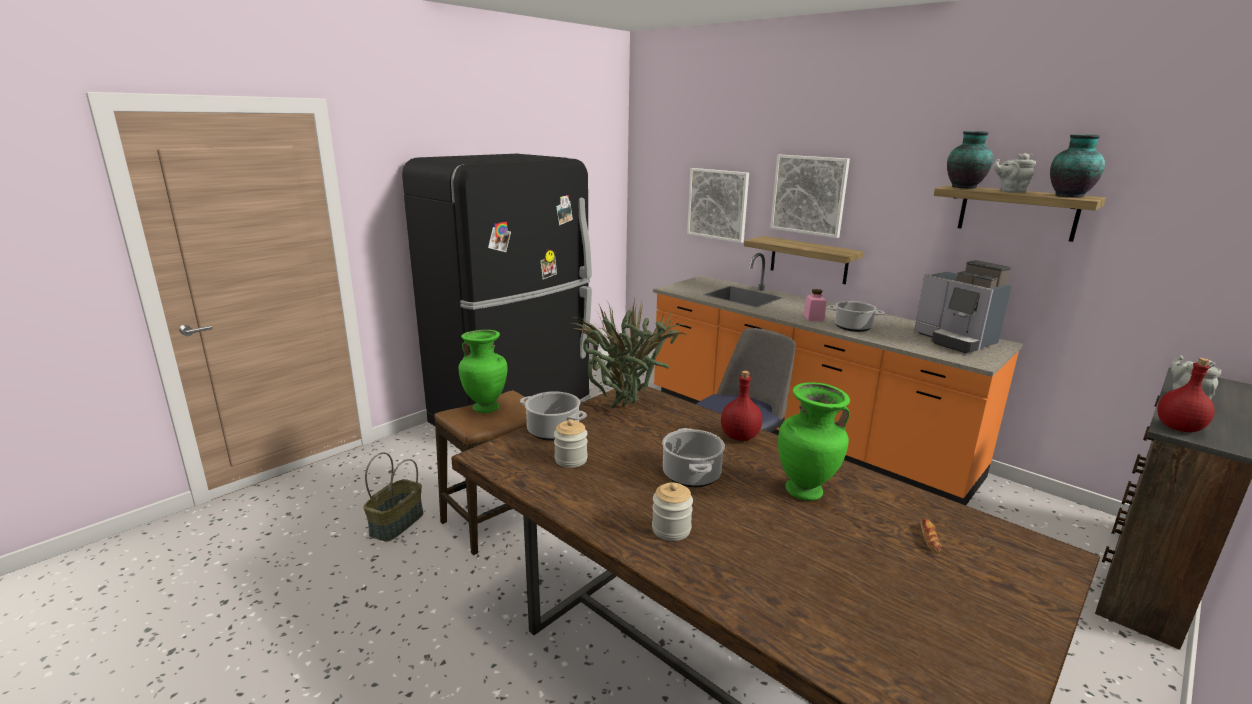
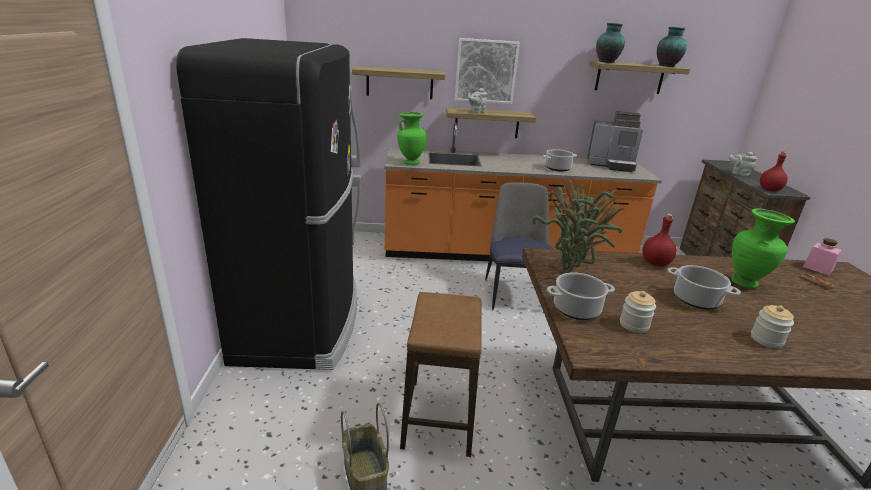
camera: 45 degrees left, 5 degrees up
green vase [458,330,507,413] -> green vase moved to [397,112,426,165]
picture [687,168,749,243] -> shelf [352,66,445,99]
pink jar [804,289,826,321] -> pink jar moved to [803,238,841,275]
grey teapot [993,153,1036,193] -> grey teapot moved to [468,88,488,113]

